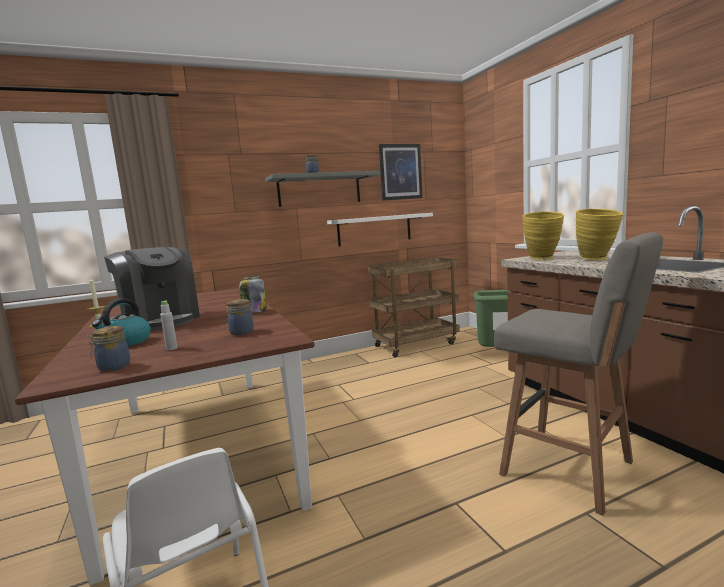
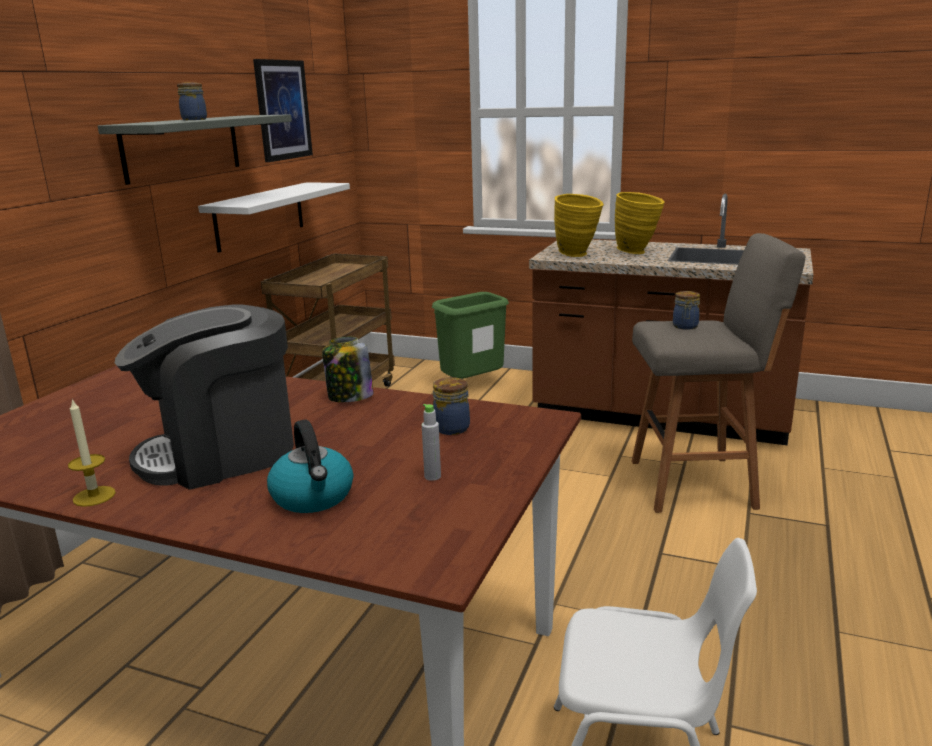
camera: 45 degrees left, 10 degrees up
jar [87,326,130,372] -> jar moved to [673,291,700,330]
coffee machine [104,247,200,331] -> coffee machine turned 150 degrees clockwise [115,305,294,490]

